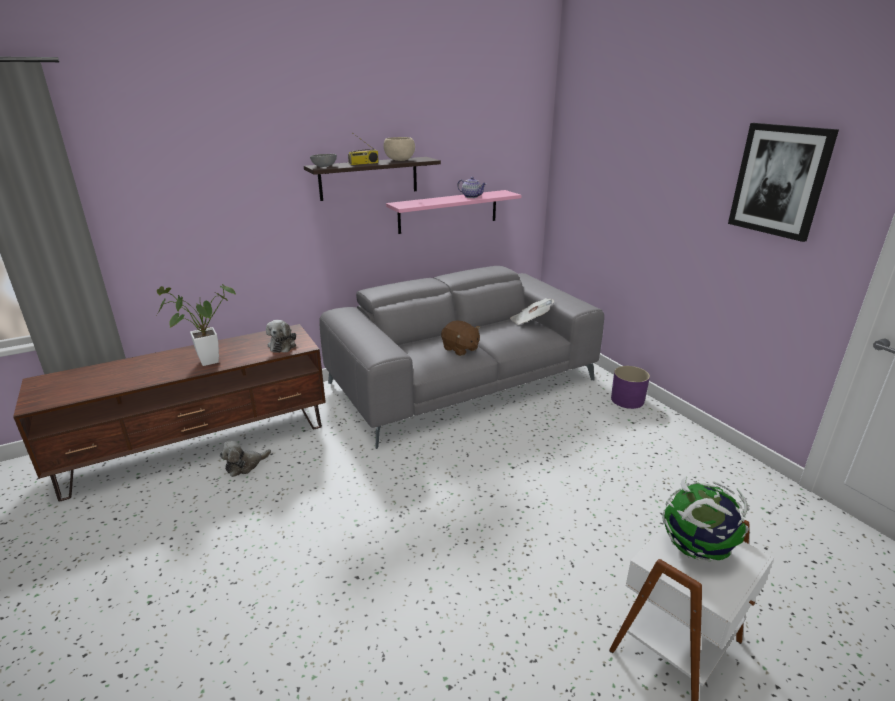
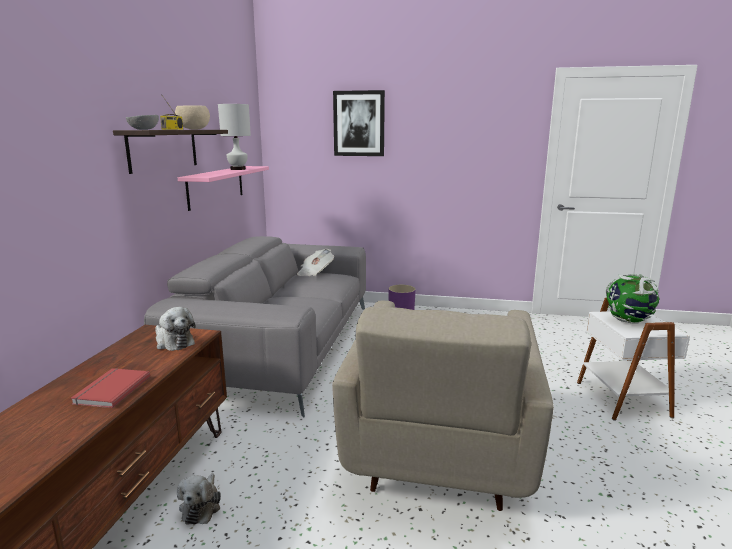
camera: 50 degrees left, 10 degrees down
potted plant [157,284,236,366] -> red book [70,368,150,408]
brown plush toy [441,320,480,356] -> none
teapot [457,177,487,198] -> white table lamp [218,104,251,170]
picture [728,123,839,242] -> picture moved to [333,90,385,156]
none -> beige armchair [332,301,554,511]

